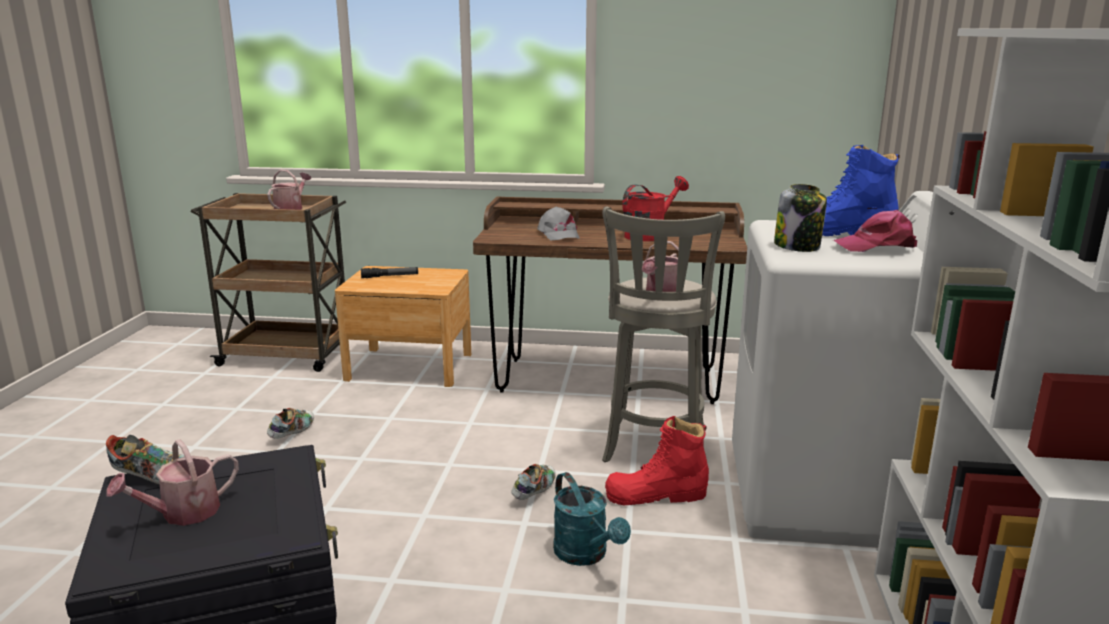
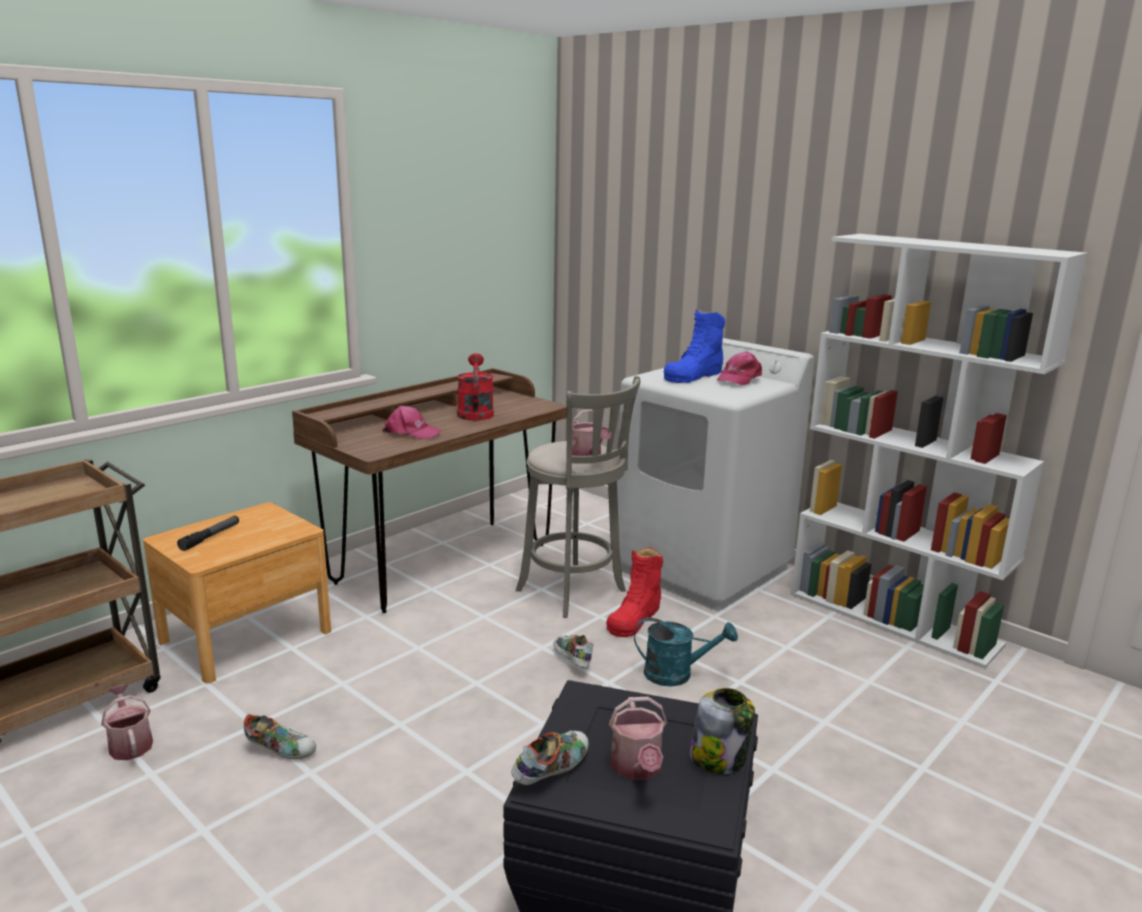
camera: 55 degrees left, 0 degrees up
watering can [267,170,311,210] -> watering can moved to [101,685,153,760]
shoe [267,408,314,439] -> shoe turned 135 degrees clockwise [244,714,316,759]
grey cap [537,207,579,240] -> pink cap [382,406,441,440]
jar [774,184,827,252] -> jar moved to [690,688,755,774]

